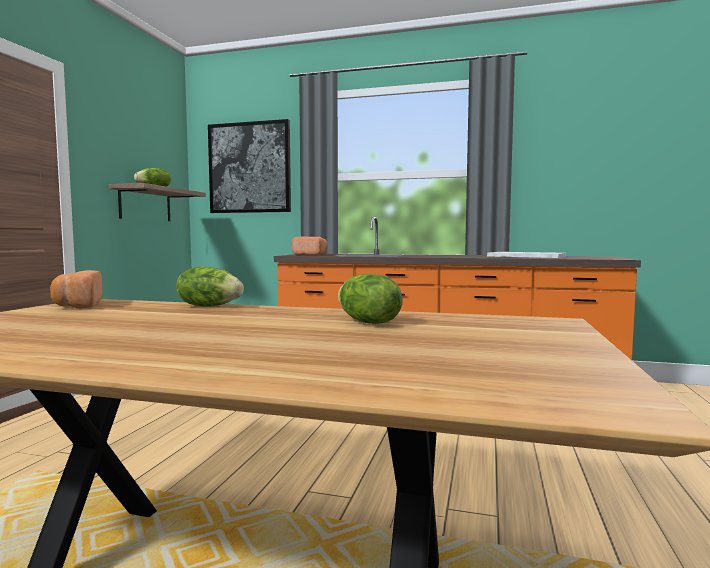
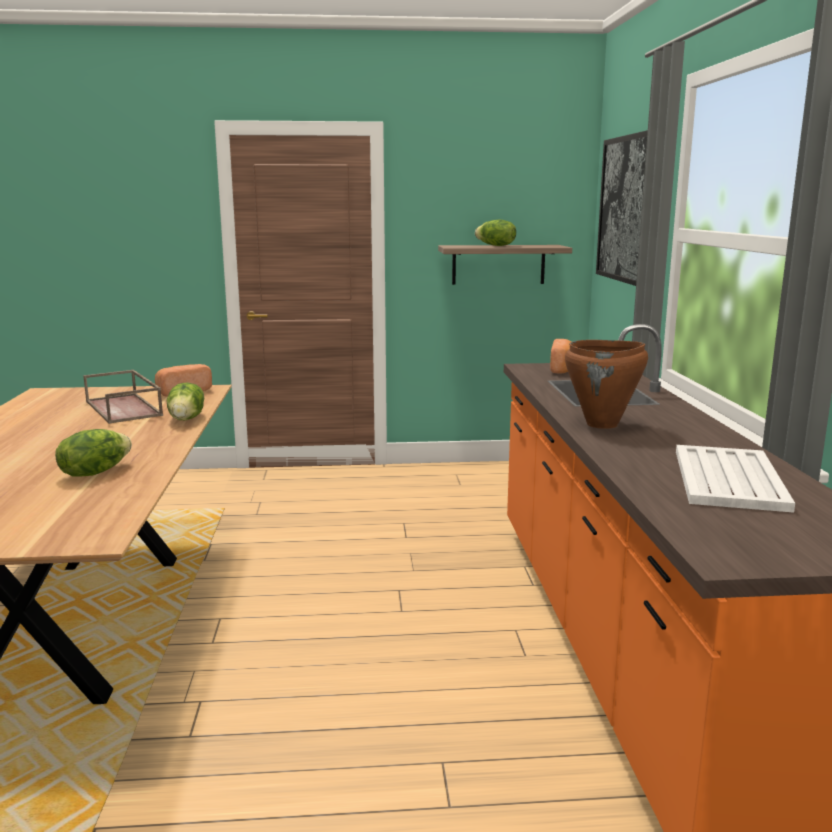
camera: 70 degrees right, 10 degrees up
none -> brown tray [83,370,163,424]
none -> brown cooking pot [565,340,648,429]

